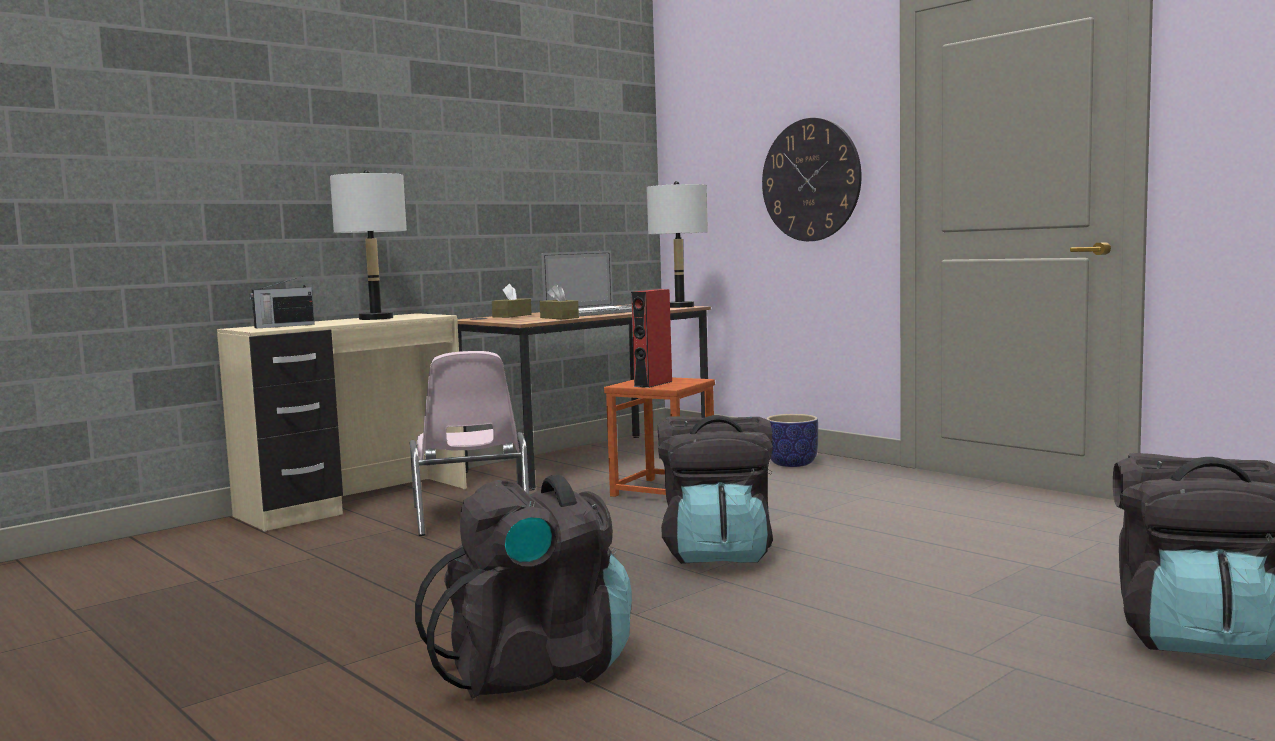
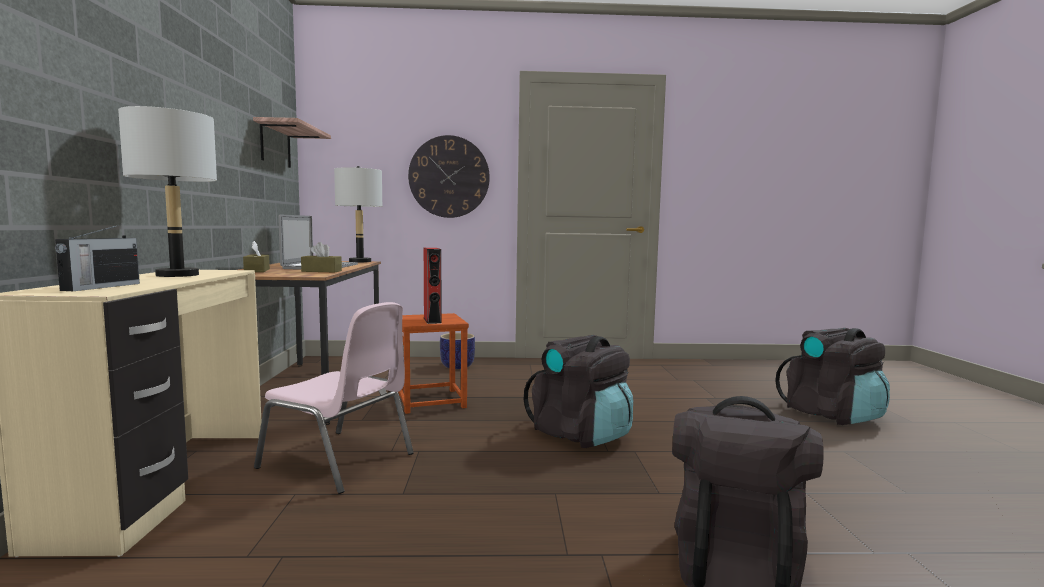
camera: 50 degrees left, 0 degrees up
none -> shelf [253,117,331,168]

